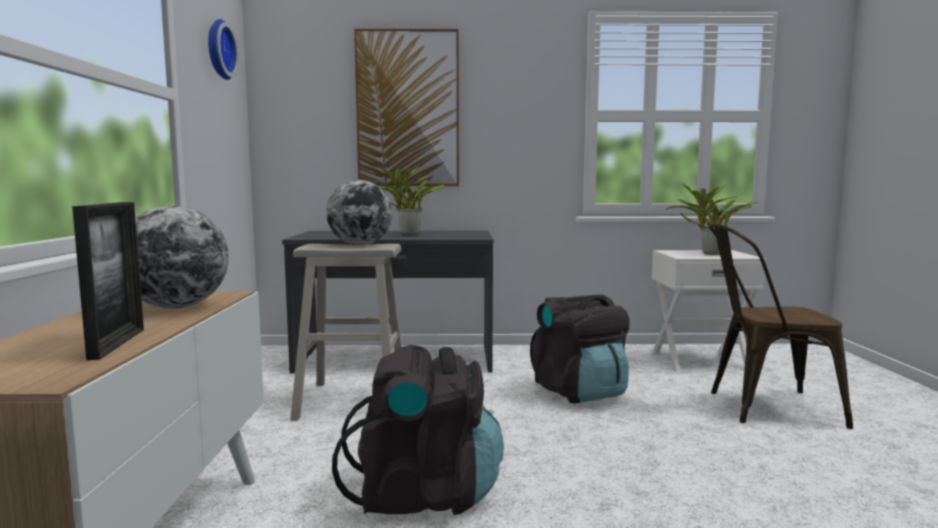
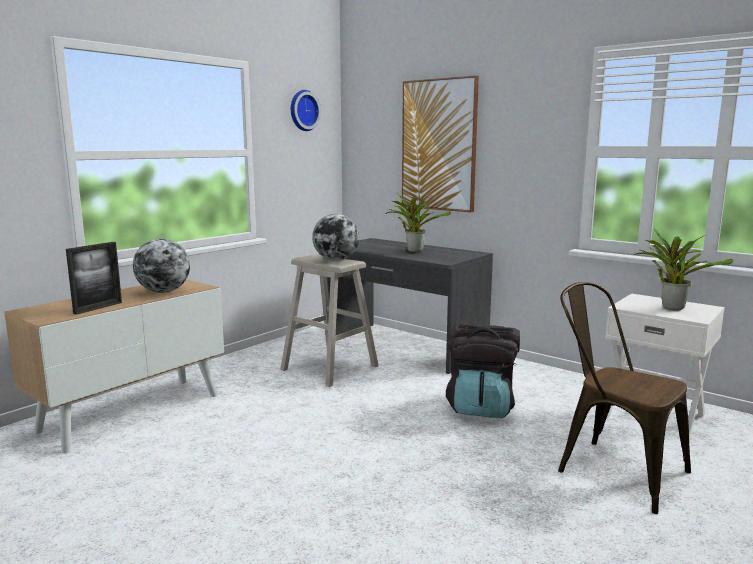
camera: 40 degrees right, 5 degrees up
black backpack [332,345,504,515] -> none

